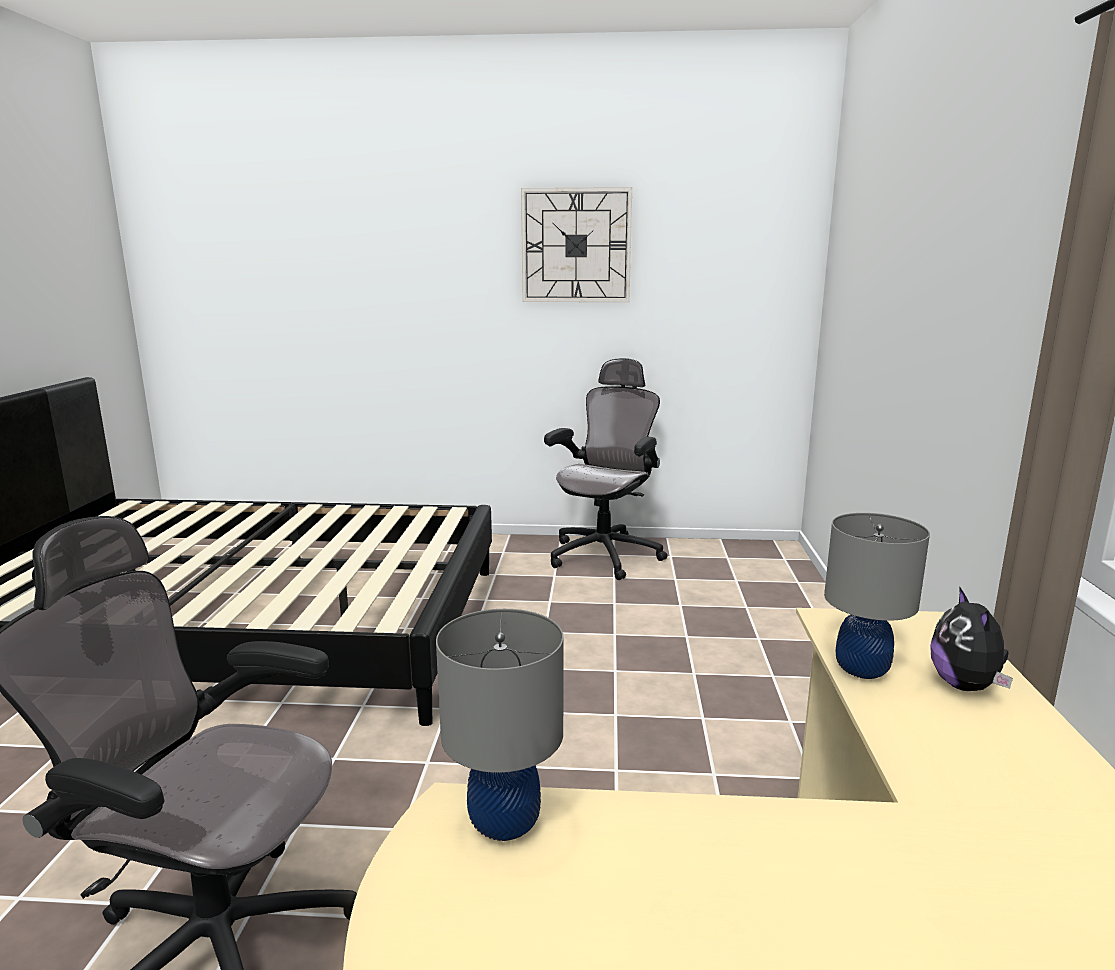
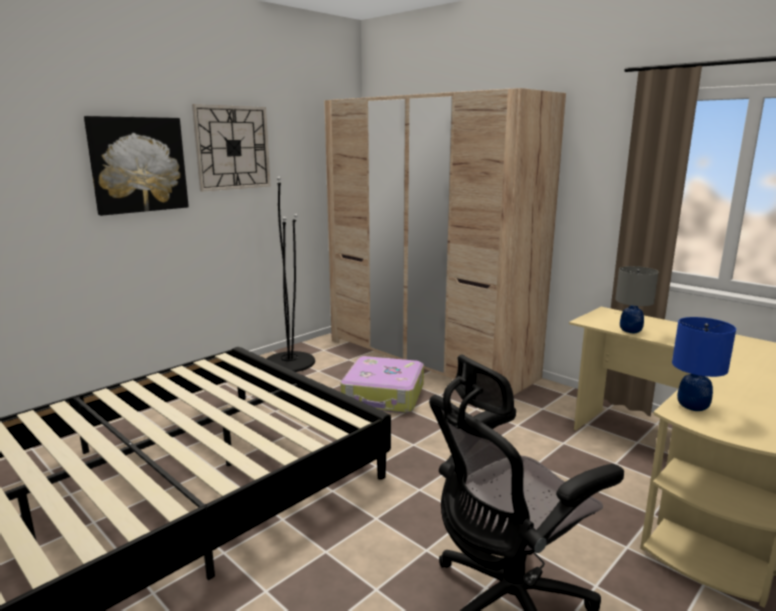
camera: 50 degrees left, 0 degrees up
grey table lamp [436,609,563,841] -> blue table lamp [672,317,736,411]
office chair [544,358,668,580] -> black floor lamp [266,177,315,372]
plush toy [930,586,1013,691] -> none
none -> picture [84,116,189,216]
none -> beige wardrobe [324,88,566,395]
none -> suitcase [340,356,424,413]

